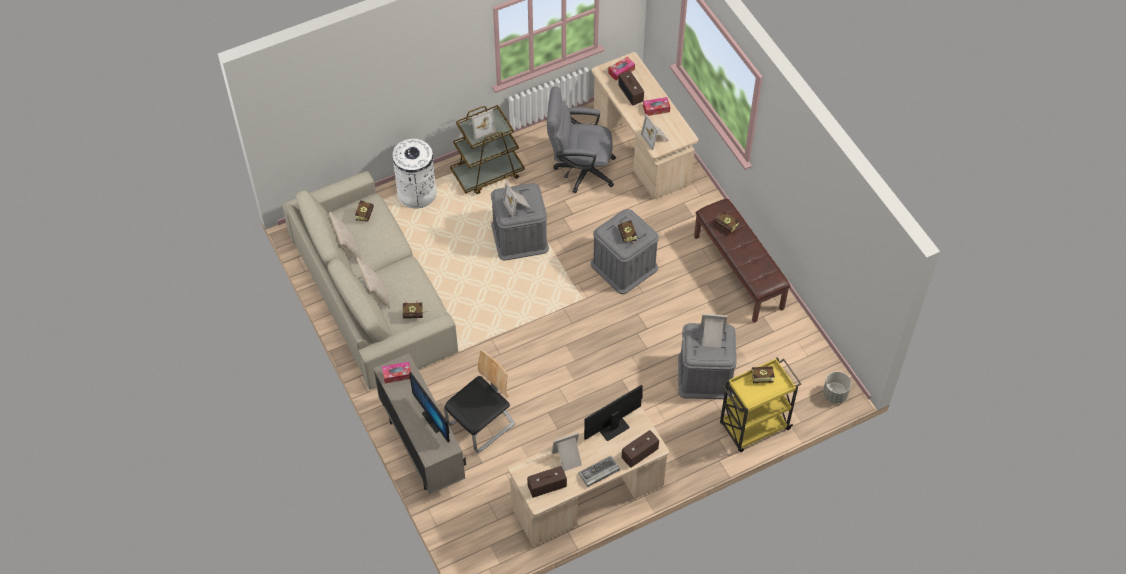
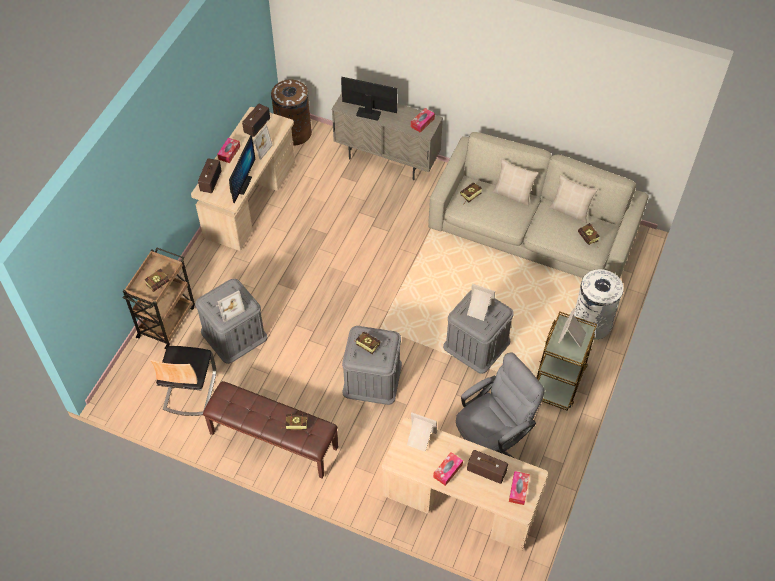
camera: 140 degrees right, 0 degrees up
chair [444,349,515,453] -> chair moved to [150,346,216,416]
keyboard [578,456,620,487] -> tissue box [217,138,240,163]
yellow cart [720,357,801,452] -> brown cart [123,248,195,349]
grey planter [823,372,851,404] -> none
none -> brown trash can [271,80,312,146]

